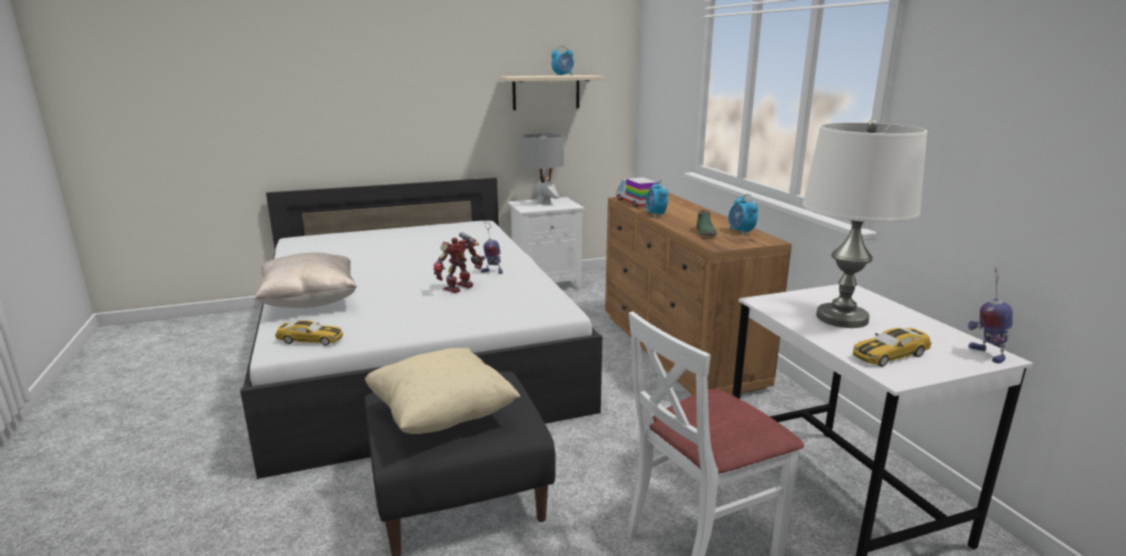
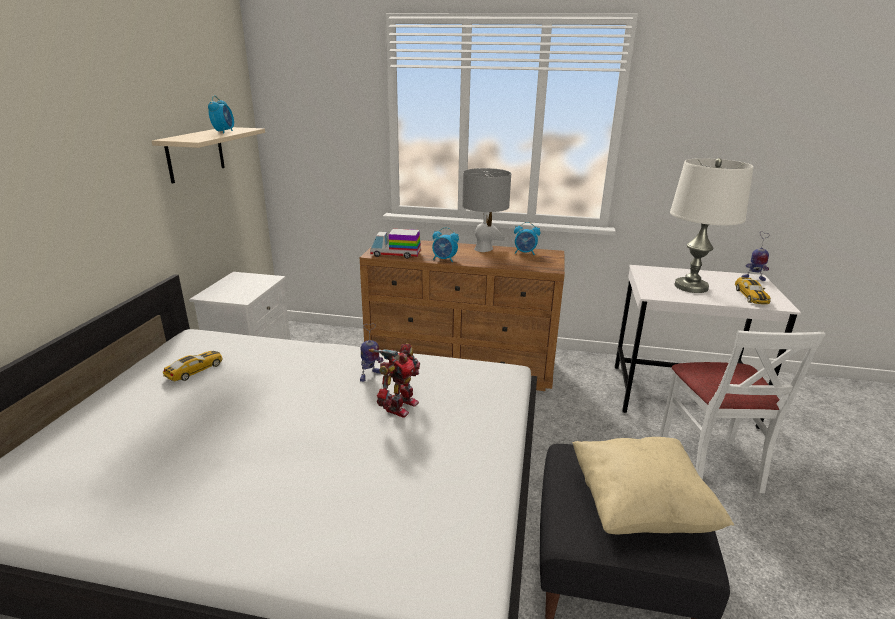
camera: 60 degrees left, 5 degrees up
beige pillow [254,252,357,308] -> none
toy car [275,320,343,346] -> toy car moved to [163,351,223,381]
toy robot [434,232,483,293] -> toy robot turned 135 degrees counterclockwise [369,343,420,418]
grey table lamp [523,133,564,205] -> grey table lamp moved to [462,168,511,252]
green shoe [697,210,717,236] -> none

